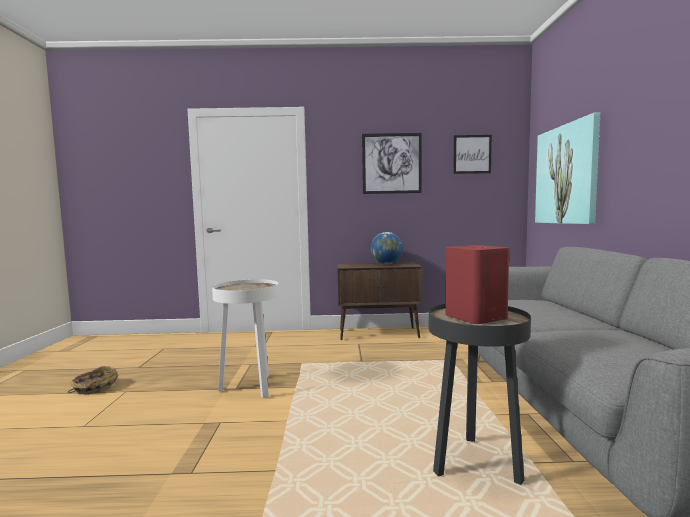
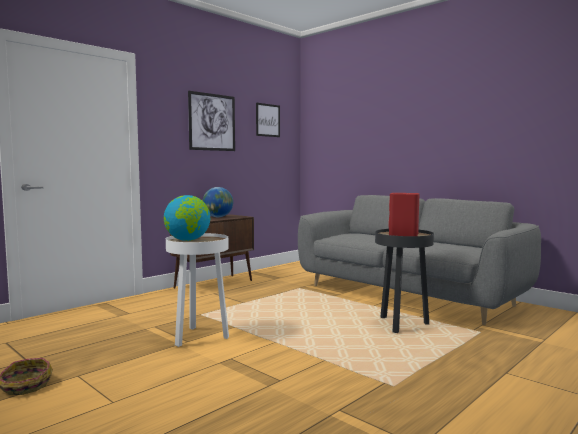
camera: 45 degrees left, 0 degrees up
picture [535,113,600,224] -> none
none -> globe [164,195,210,241]

